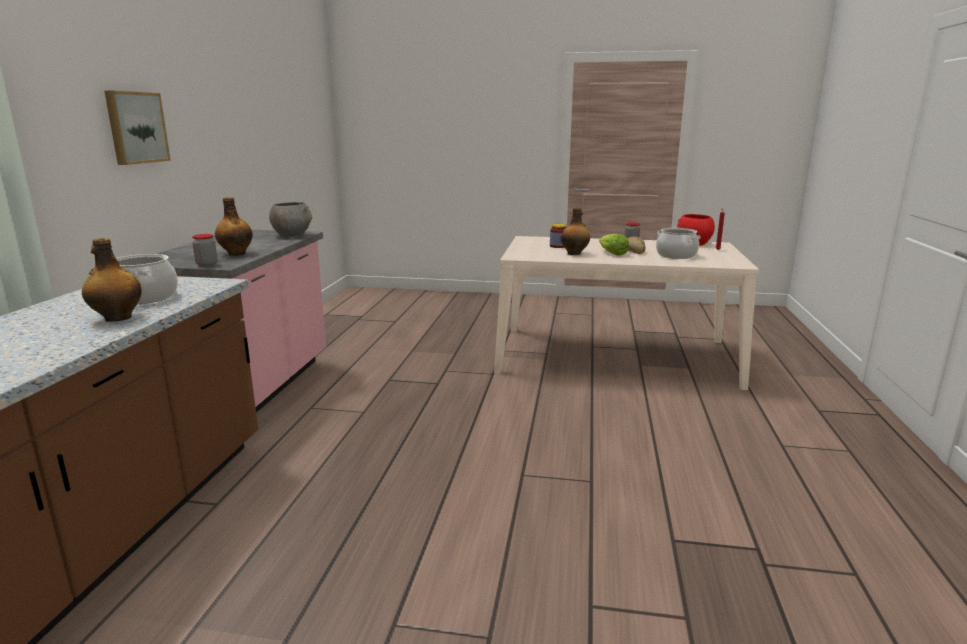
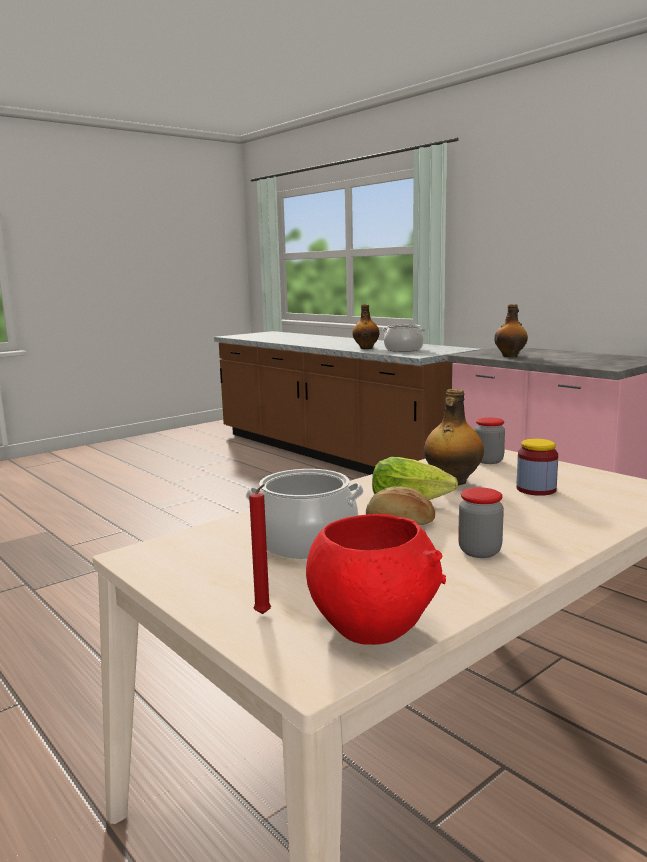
camera: 130 degrees right, 5 degrees down
picture [104,91,171,165] -> none
jar [192,234,217,267] -> jar moved to [475,417,505,464]
grey bowl [269,202,312,237] -> none

